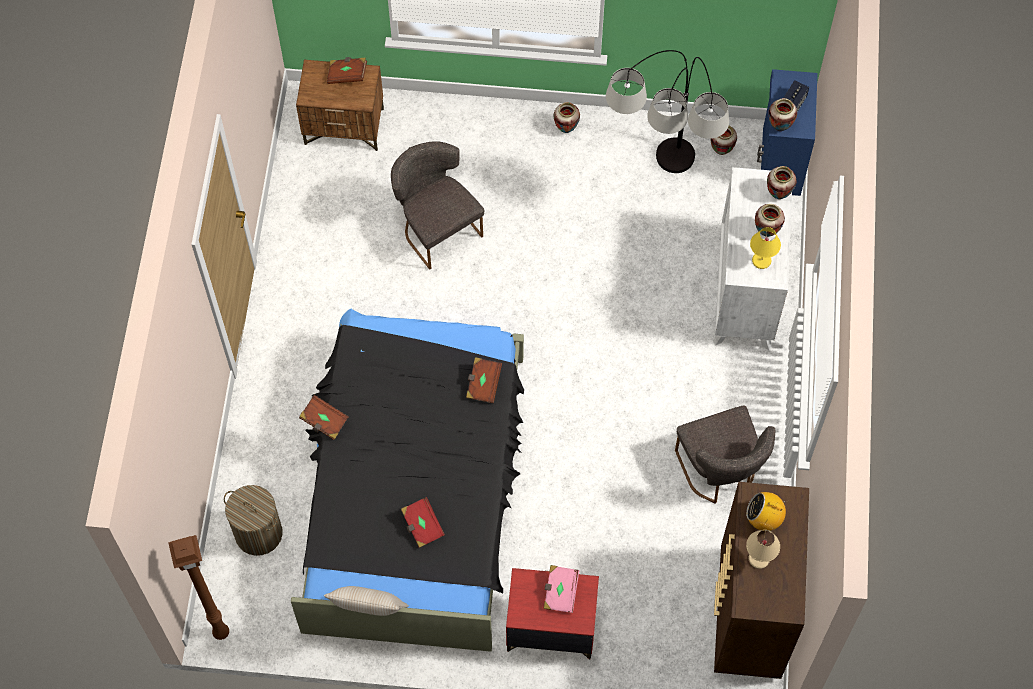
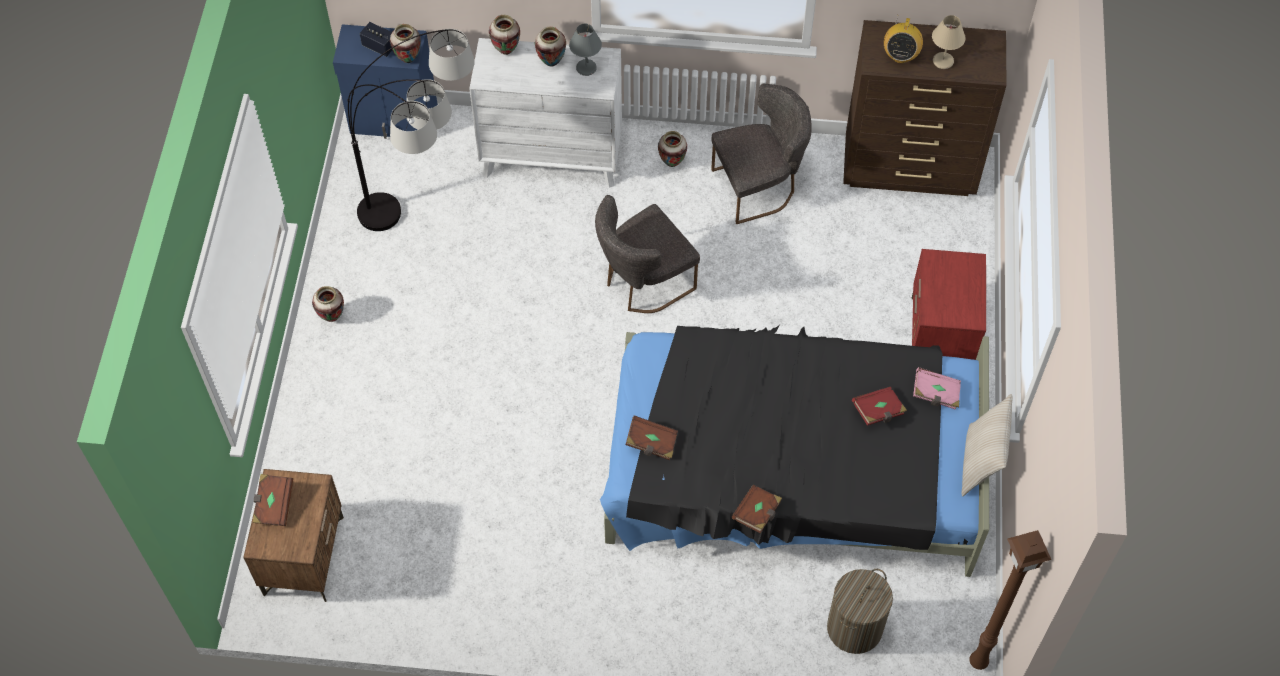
camera: 90 degrees left, 5 degrees down
grey chair [391,141,485,270] -> grey chair moved to [595,195,700,313]
brown book [466,357,502,403] -> brown book moved to [625,415,678,460]
pink book [543,565,579,613] -> pink book moved to [913,367,961,410]
vase [710,125,737,155] -> vase moved to [658,131,687,167]
yellow table lamp [750,227,781,269] -> grey table lamp [569,24,602,76]

